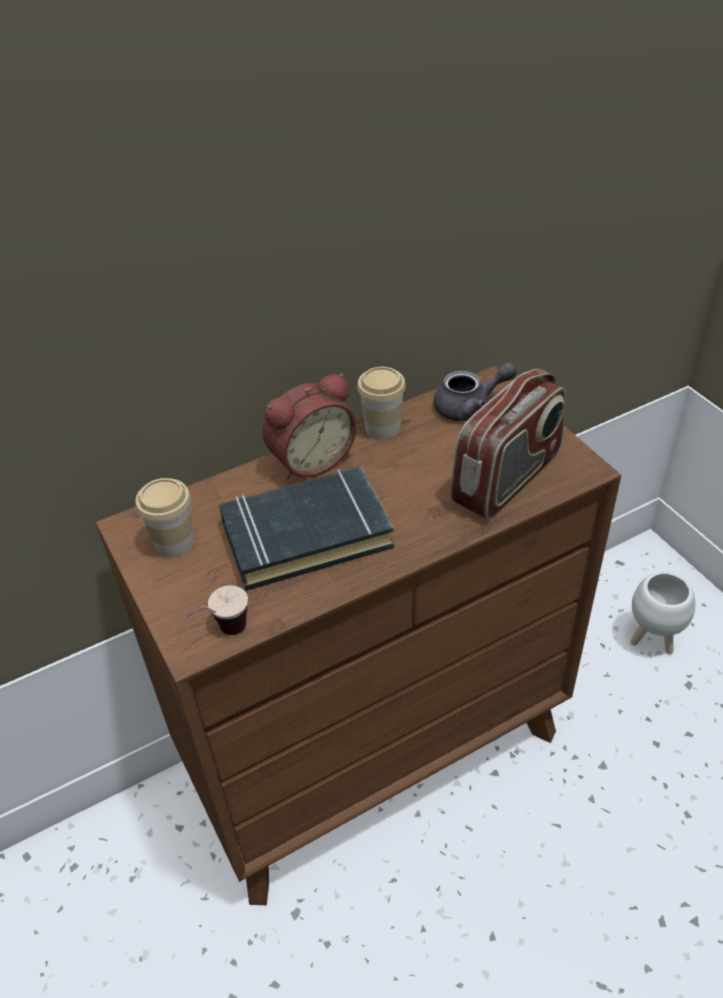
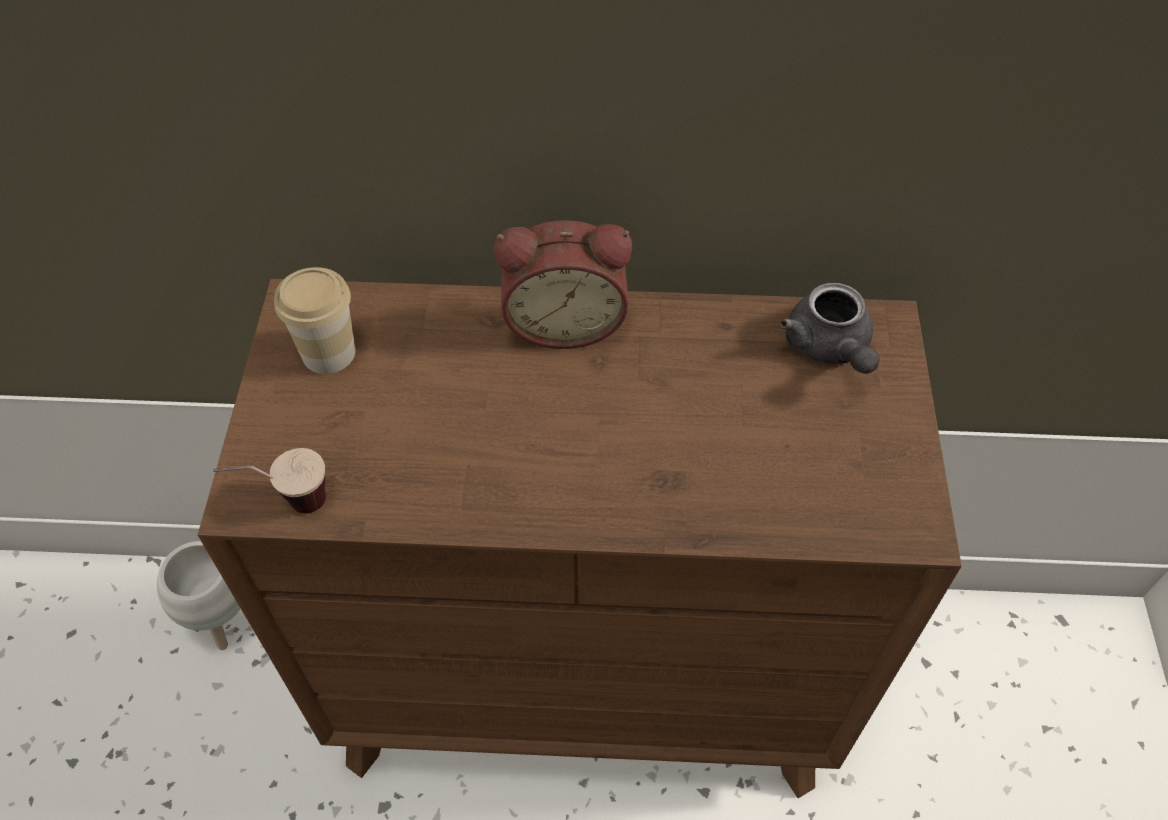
camera: 30 degrees right, 10 degrees up
black book [219,467,394,591] -> none
cup [357,367,406,440] -> none
grey teapot [434,362,517,421] -> grey teapot turned 60 degrees clockwise [780,283,880,374]
radio [450,369,566,520] -> none
white planter [630,571,695,654] -> white planter moved to [157,541,241,650]

